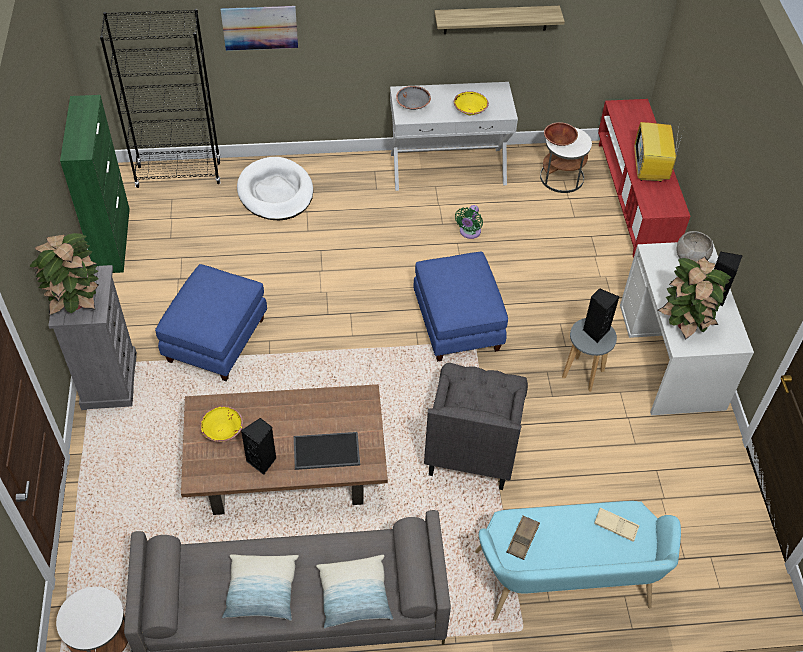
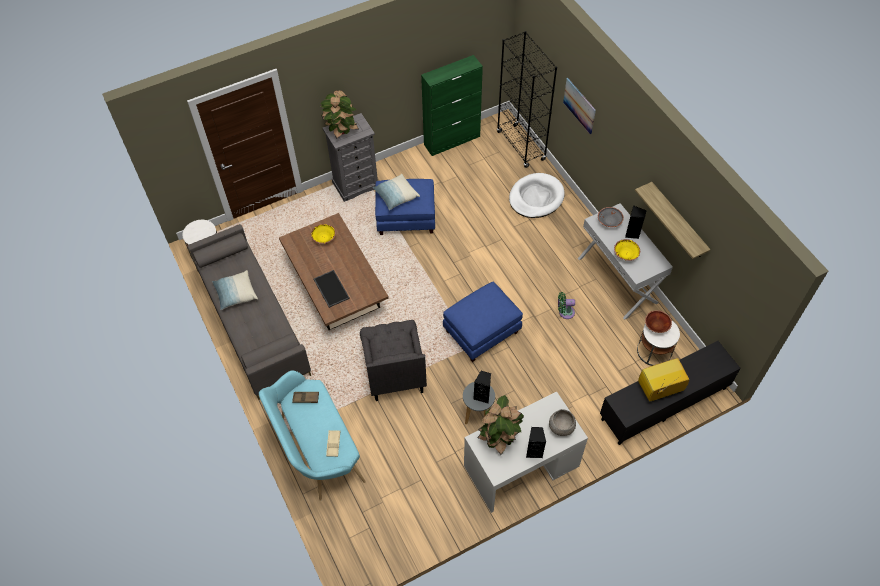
camera: 70 degrees right, 5 degrees up
black speaker [241,418,276,475] -> black speaker moved to [625,206,647,239]
pillow [316,555,393,628] -> pillow moved to [372,174,420,210]
grey armchair [424,363,528,490] -> grey armchair turned 90 degrees counterclockwise [360,320,427,401]
red tv stand [598,99,690,258] -> black tv stand [600,341,741,445]

